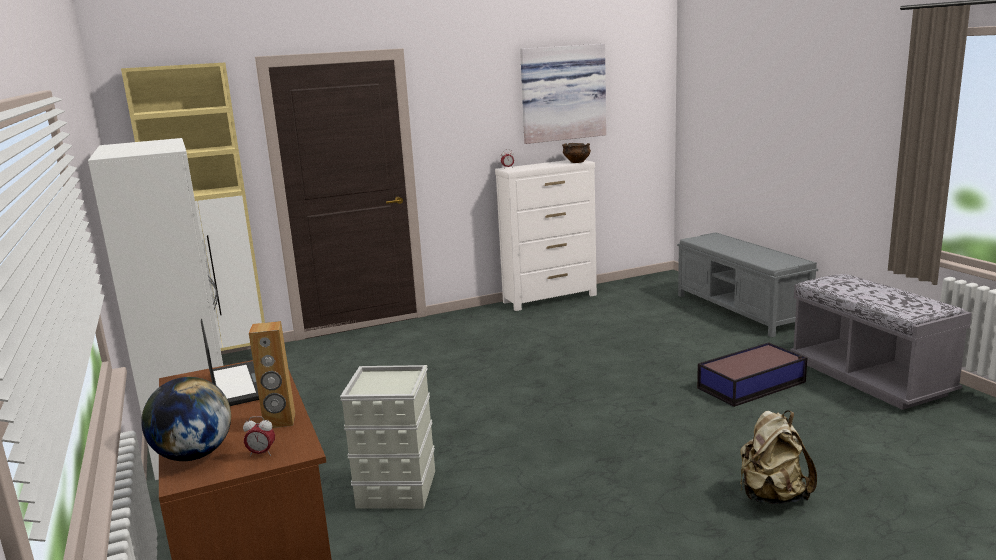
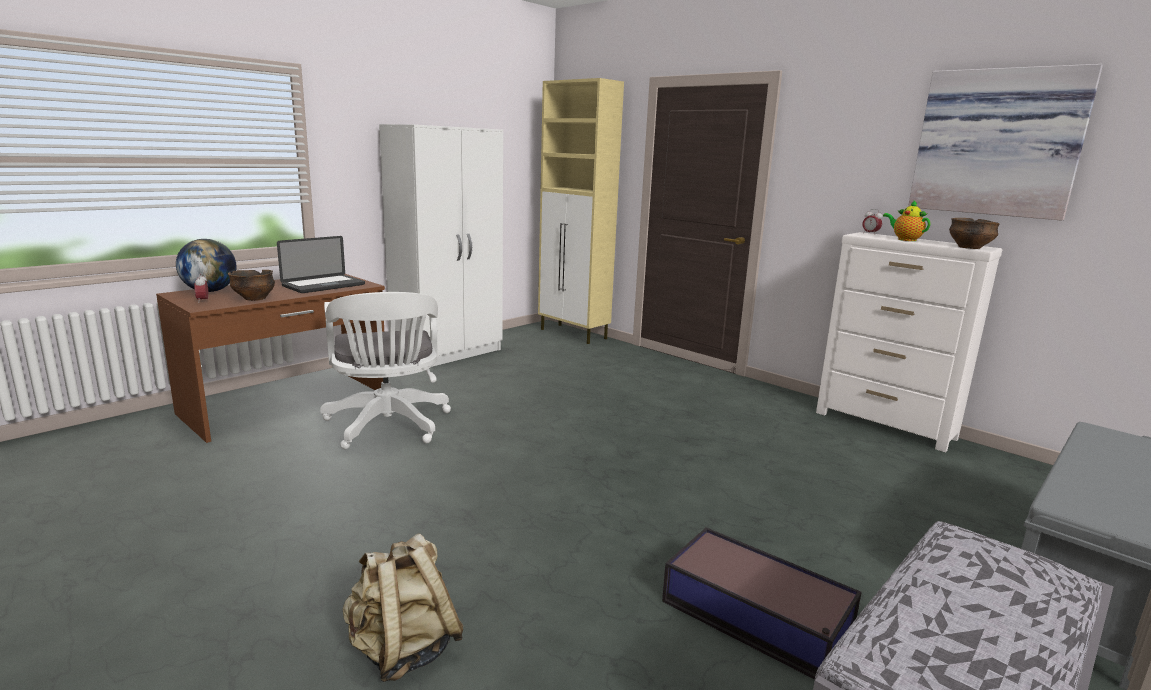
camera: 65 degrees right, 0 degrees up
brown speaker [249,321,295,428] -> bowl [228,270,275,301]
grey storage box [340,365,435,509] -> white office chair [320,292,451,449]
none -> teapot [883,200,930,241]

